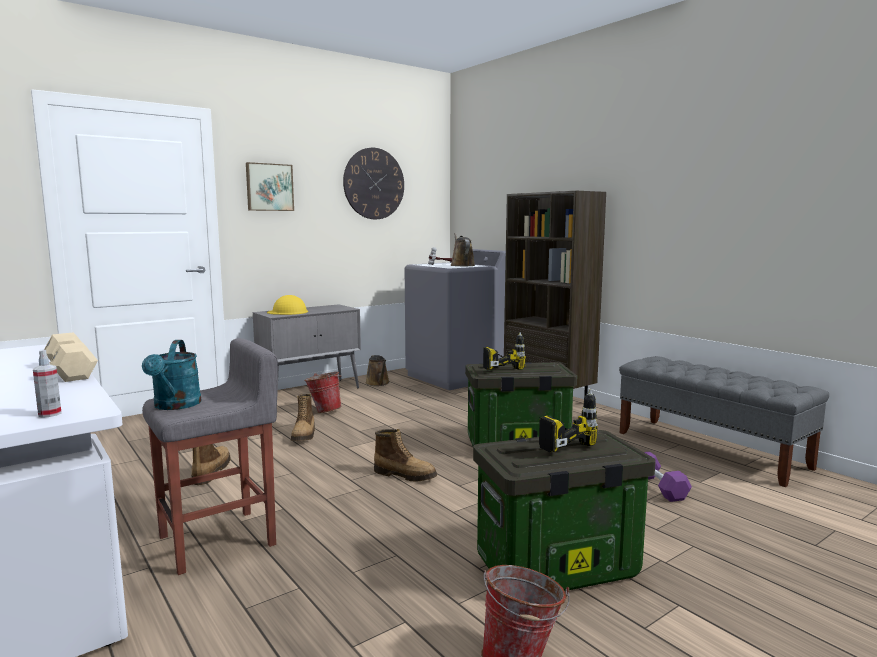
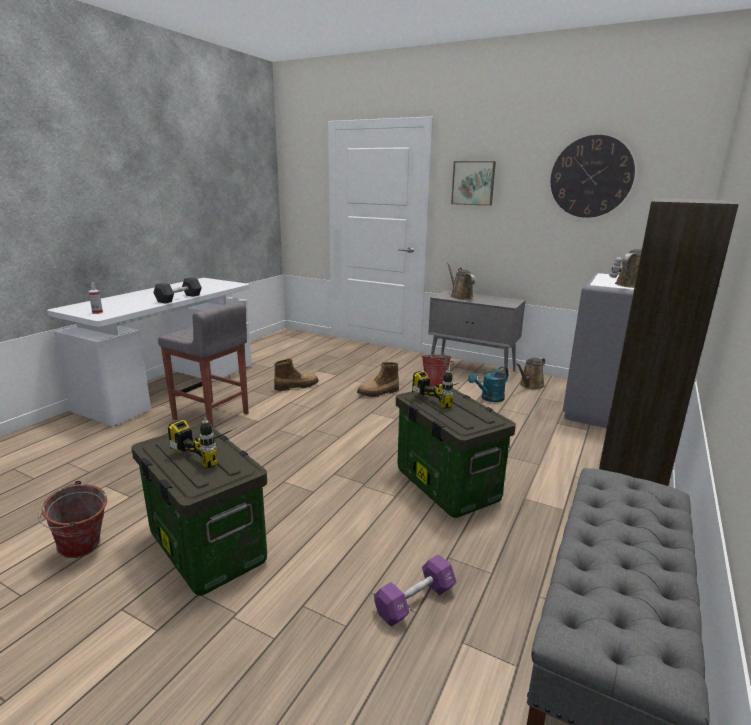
camera: 65 degrees right, 10 degrees up
beige dumbbell [44,332,98,382] -> black dumbbell [153,277,202,303]
turquoise watering can [142,340,202,410] -> turquoise watering can moved to [468,366,509,402]
yellow hard hat [267,295,308,315] -> brown watering can [446,262,475,299]
boot [374,429,437,482] -> none

